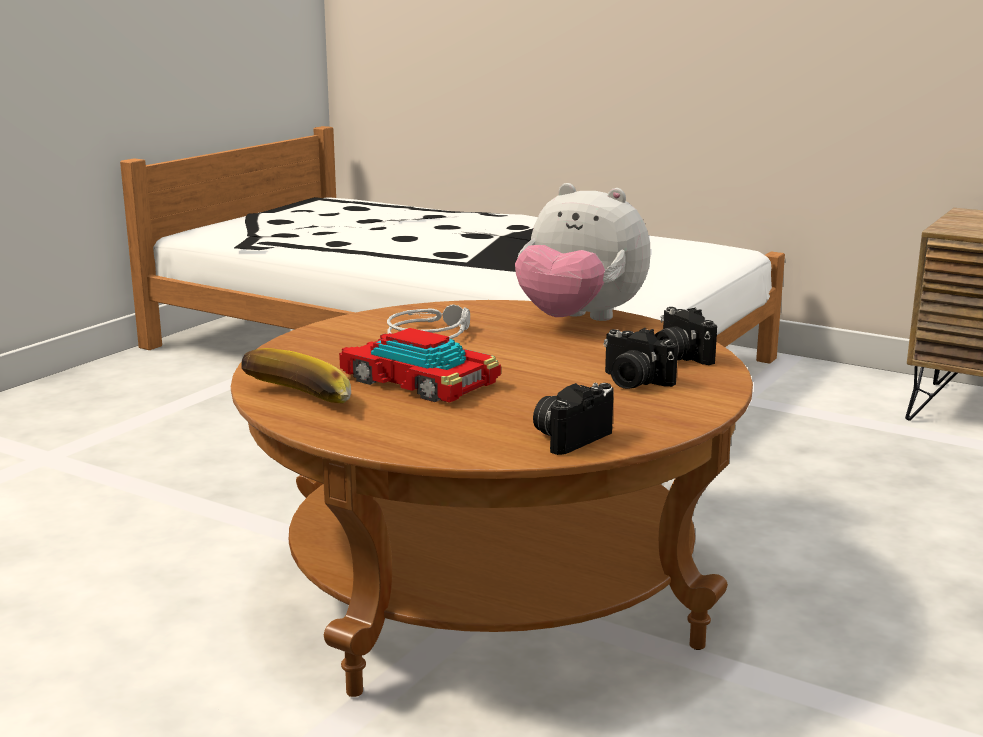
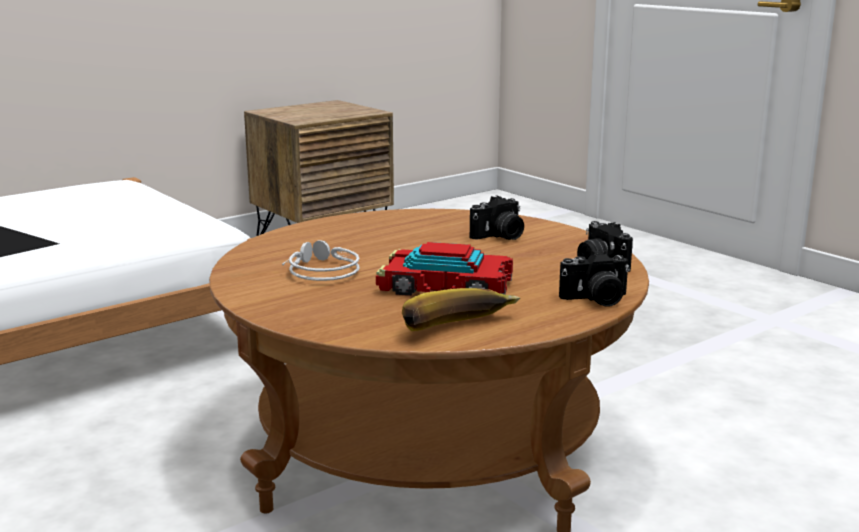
camera: 70 degrees left, 0 degrees up
toy car [339,328,501,403] -> toy car turned 135 degrees counterclockwise [376,242,513,296]
plush toy [515,183,651,321] -> none
camera [655,307,717,365] -> camera moved to [559,250,630,307]

